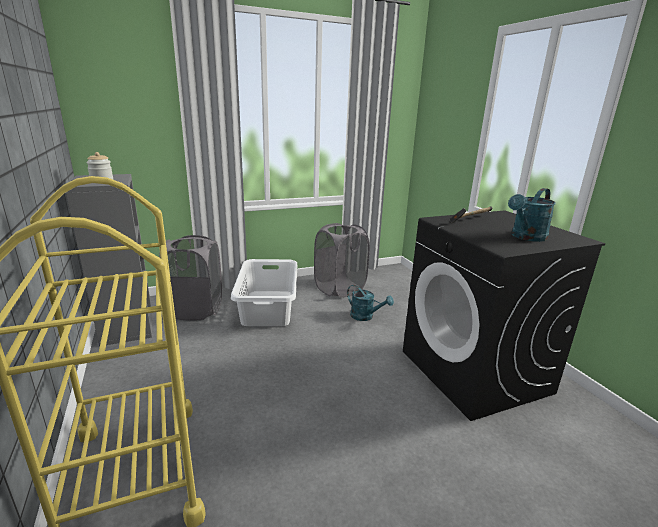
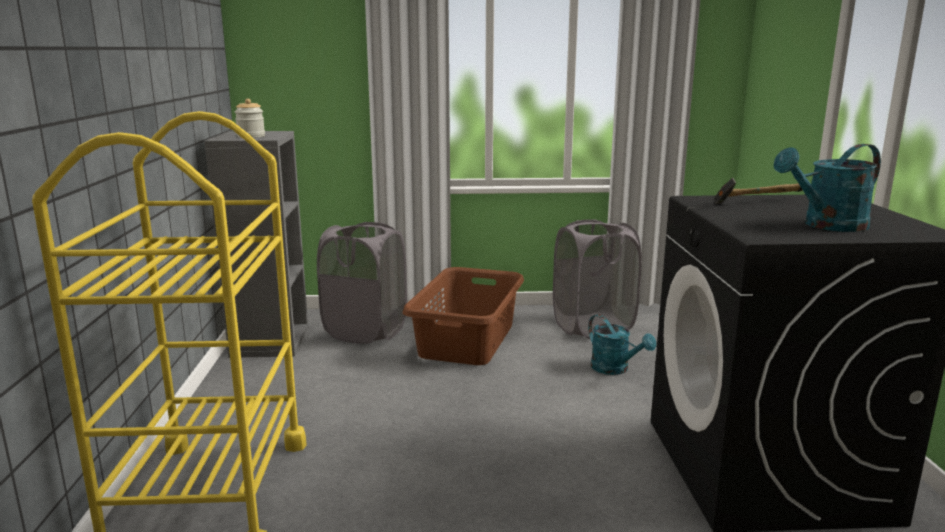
camera: 20 degrees right, 5 degrees down
white laundry basket [231,259,298,326] -> brown laundry basket [403,267,524,365]

